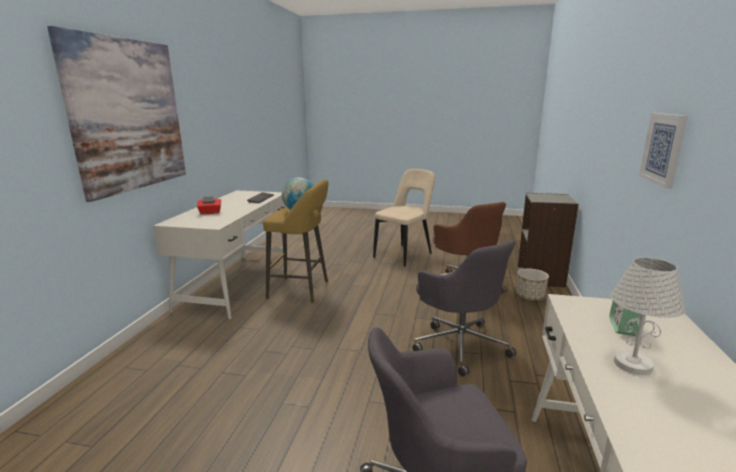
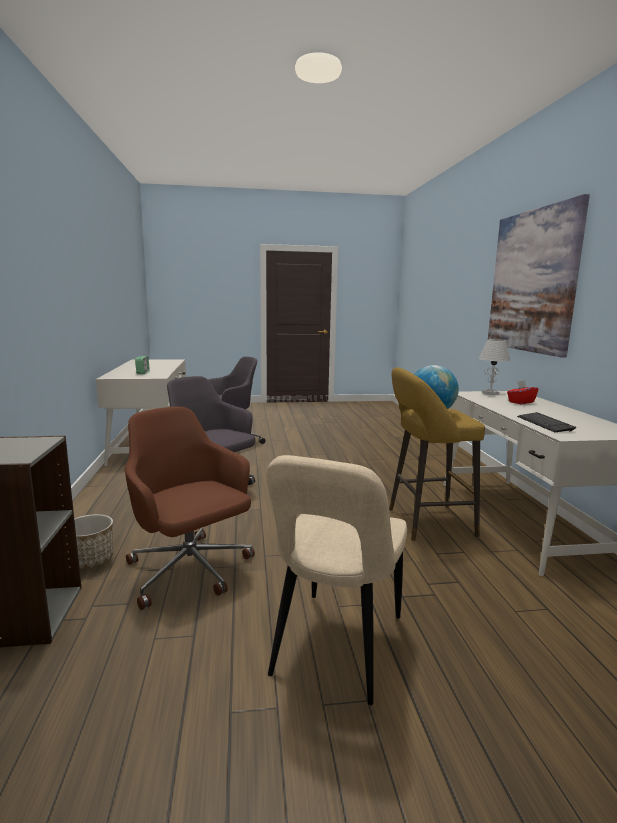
camera: 160 degrees right, 5 degrees down
white table lamp [611,257,686,375] -> white table lamp moved to [479,339,510,395]
picture [639,113,688,189] -> none

